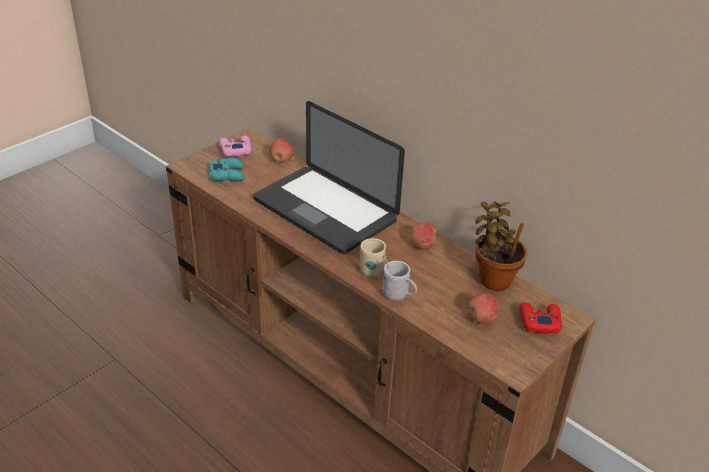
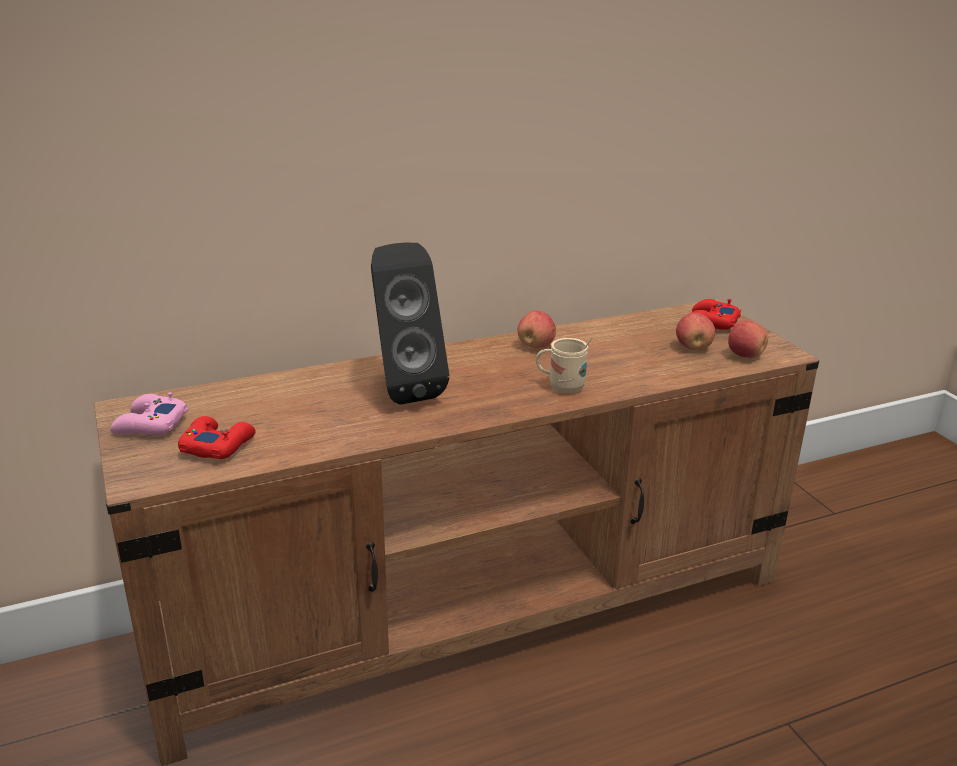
camera: 65 degrees left, 10 degrees down
turquoise game controller [210,157,245,181] -> red game controller [178,416,256,459]
laptop [253,101,405,254] -> black speaker [371,243,449,405]
apple [270,138,294,162] -> apple moved to [728,320,768,358]
white mug [383,256,417,301] -> none
potted plant [475,201,527,291] -> none

